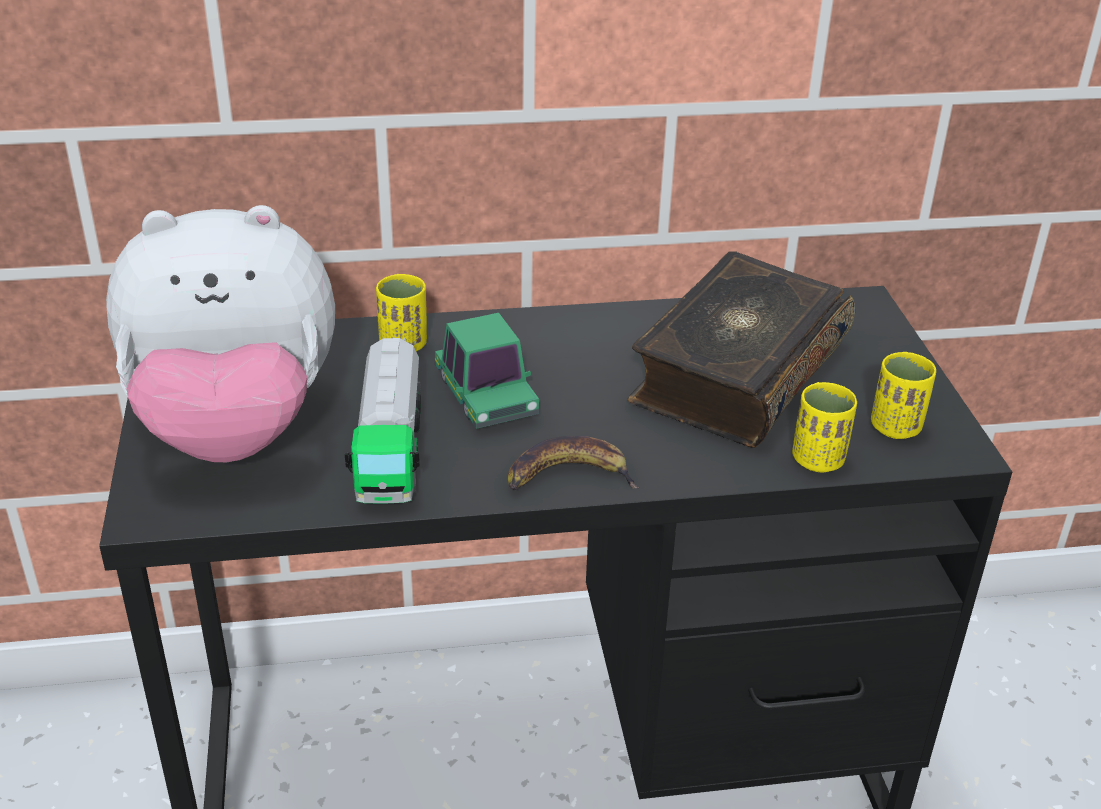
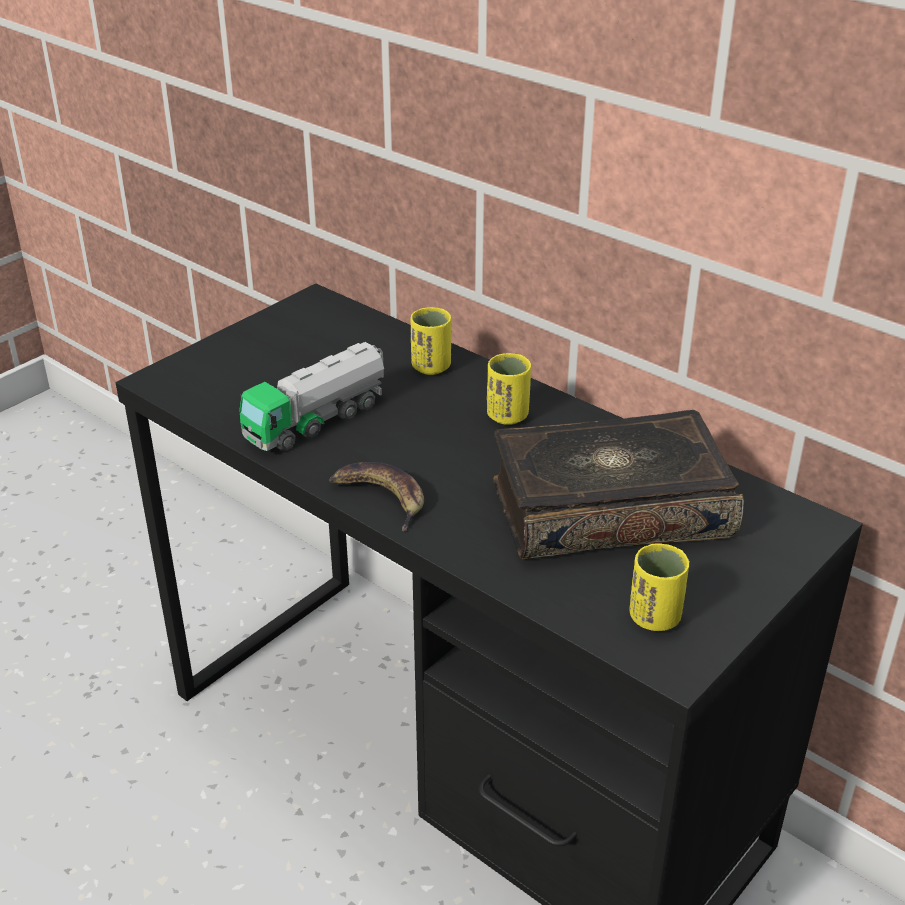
camera: 50 degrees right, 0 degrees up
plush toy [106,205,335,462] -> none
toy car [435,313,539,429] -> none
yellow cup [792,382,857,472] -> yellow cup moved to [487,353,531,425]

